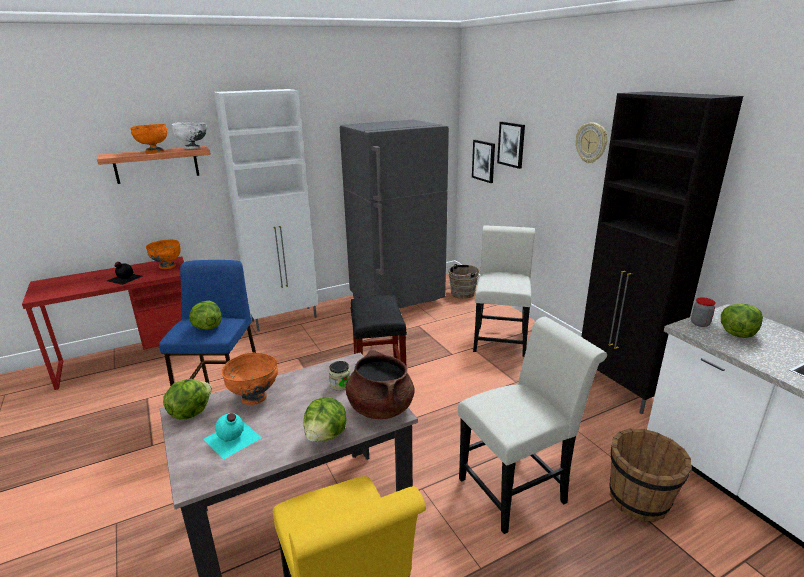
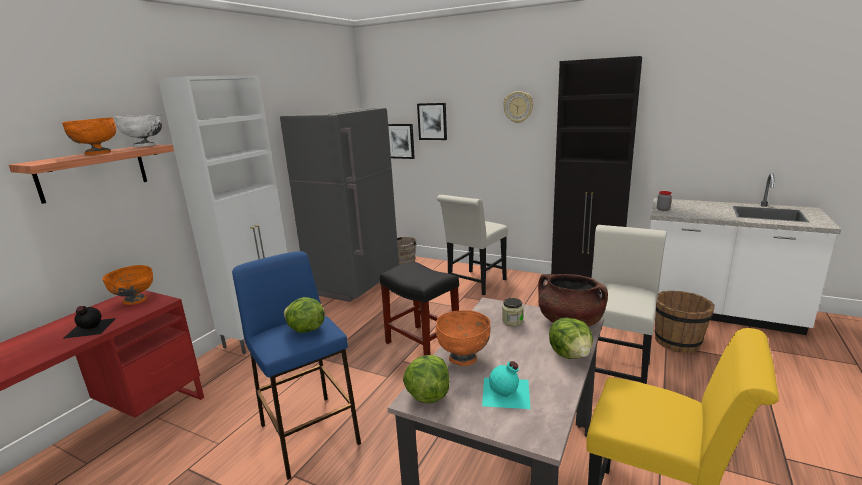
camera: 35 degrees left, 5 degrees down
white chair [473,226,535,357] -> white chair turned 120 degrees counterclockwise [437,195,508,295]
lettuce [721,303,763,338] -> none

